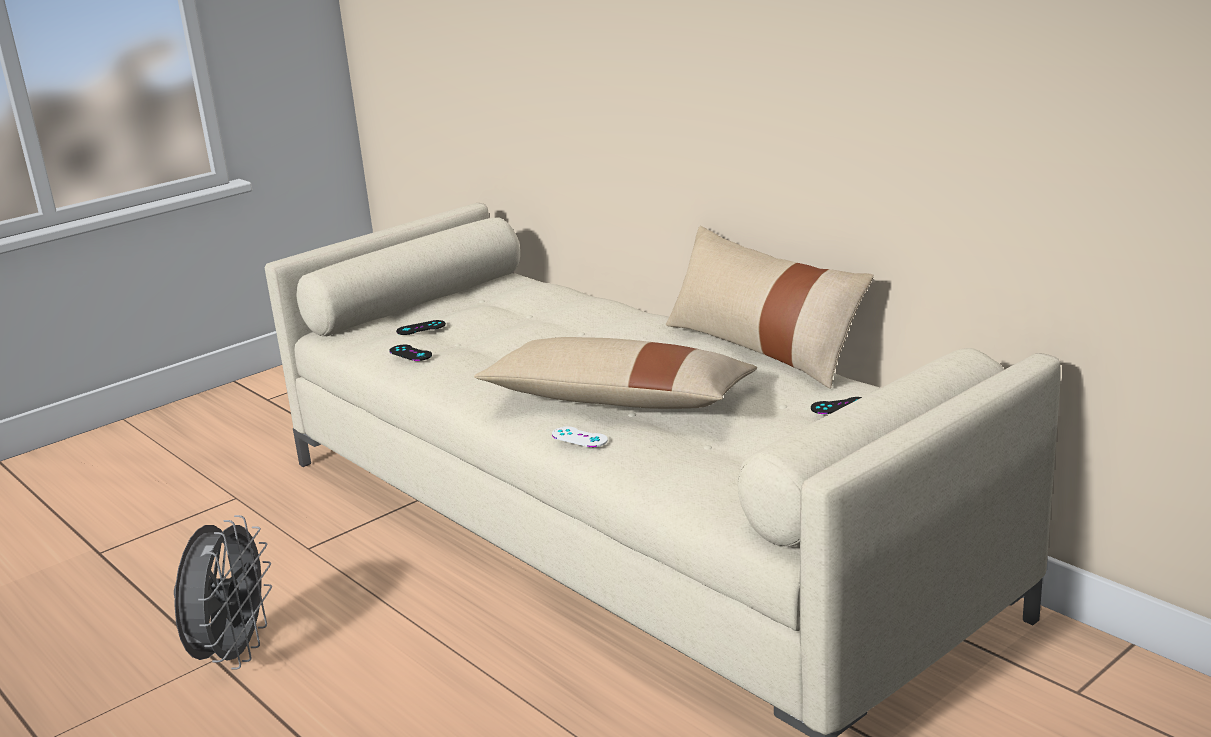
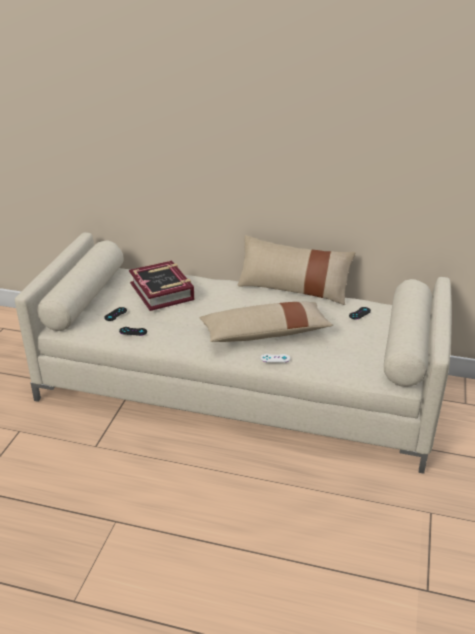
camera: 35 degrees left, 10 degrees up
grey fan [174,515,272,670] -> none
none -> book [129,261,194,311]

